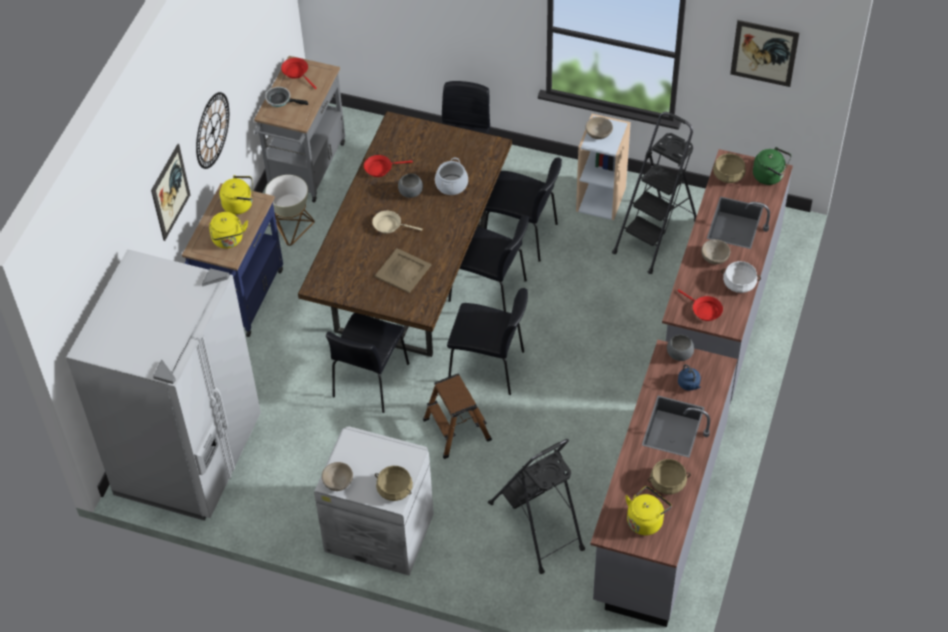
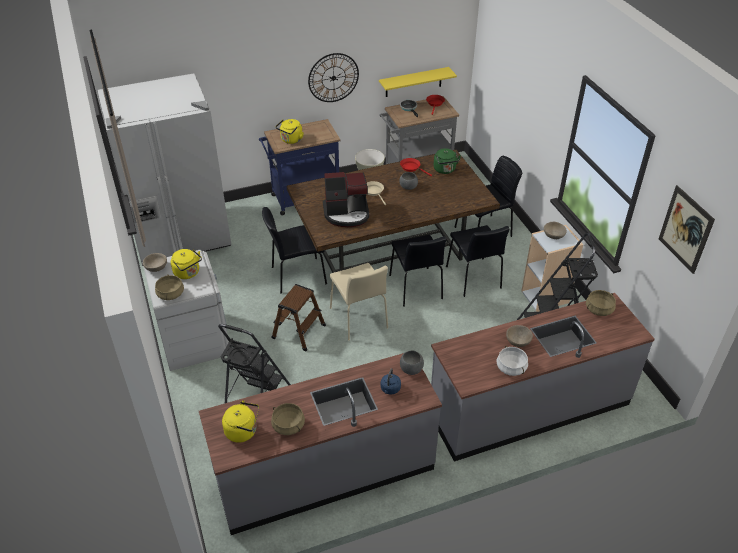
camera: 50 degrees right, 10 degrees down
picture [151,144,190,241] -> none
yellow kettle [219,175,253,215] -> yellow kettle moved to [171,249,202,279]
beige tray [375,248,431,293] -> coffee machine [323,172,369,227]
cooking pot [435,157,468,195] -> none
black chair [447,288,528,395] -> beige chair [330,263,388,341]
red frying pan [678,289,723,321] -> none
green kettle [753,147,791,185] -> green kettle moved to [434,148,461,174]
none -> yellow shelf [379,67,457,97]

